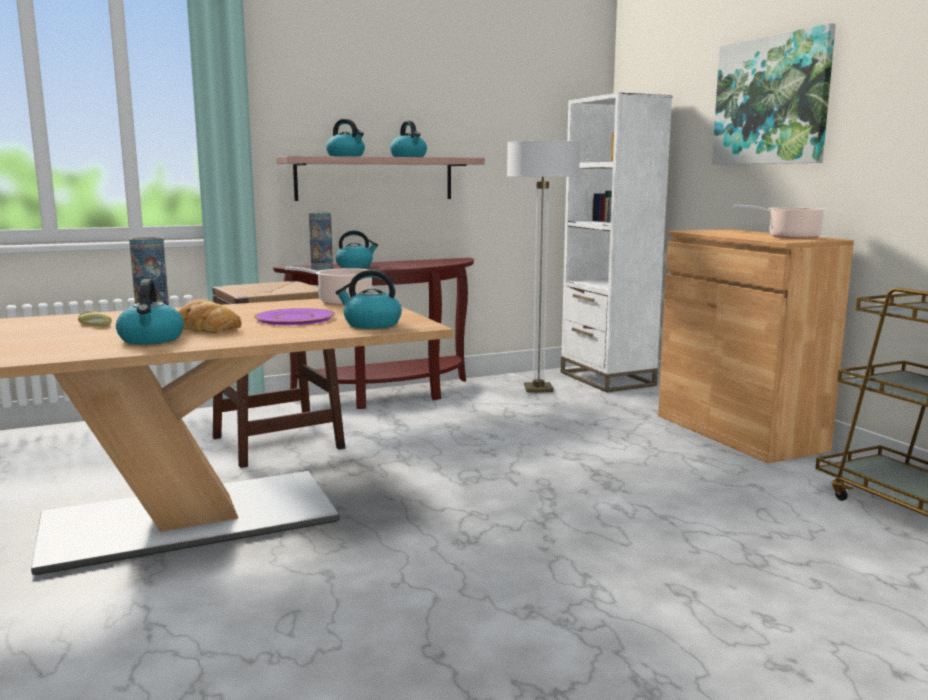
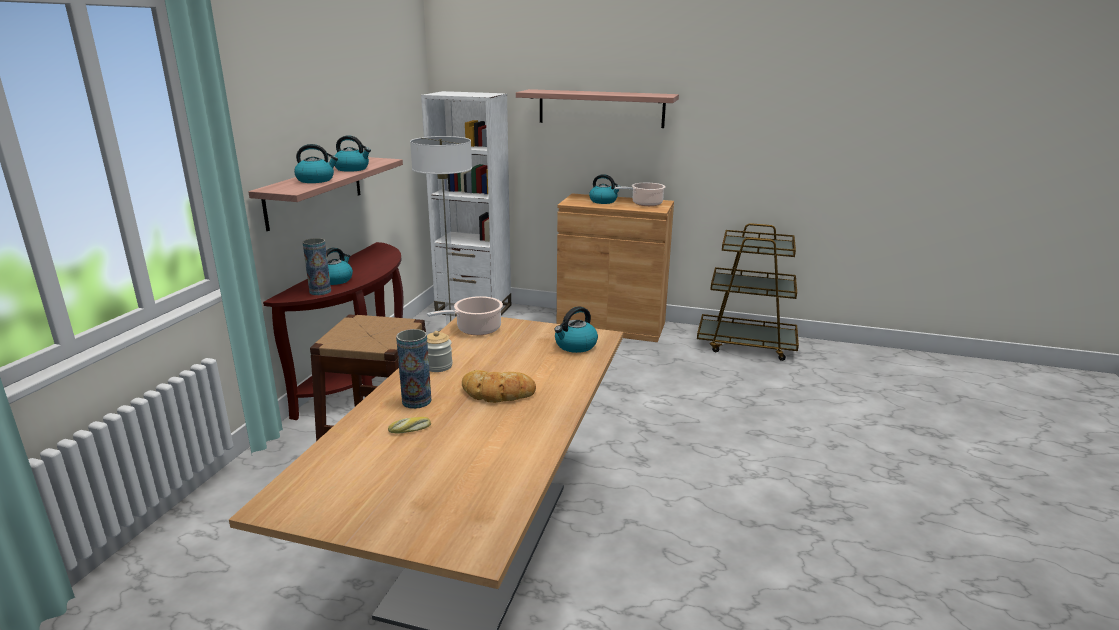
camera: 50 degrees left, 10 degrees up
kettle [116,279,184,345] -> kettle moved to [589,174,621,204]
purple plate [254,308,335,325] -> none
picture [712,23,836,165] -> shelf [516,89,679,128]
none -> jar [427,331,453,372]

